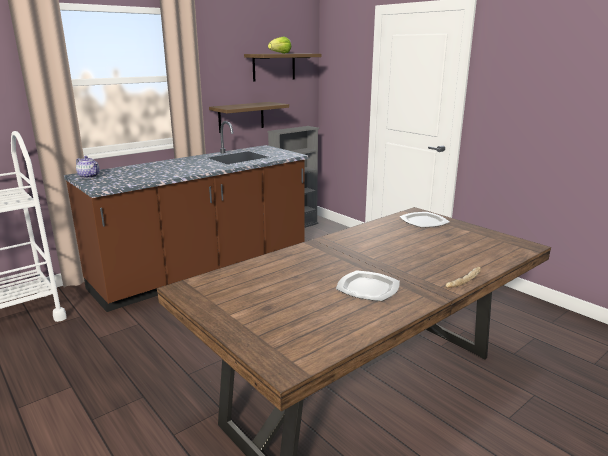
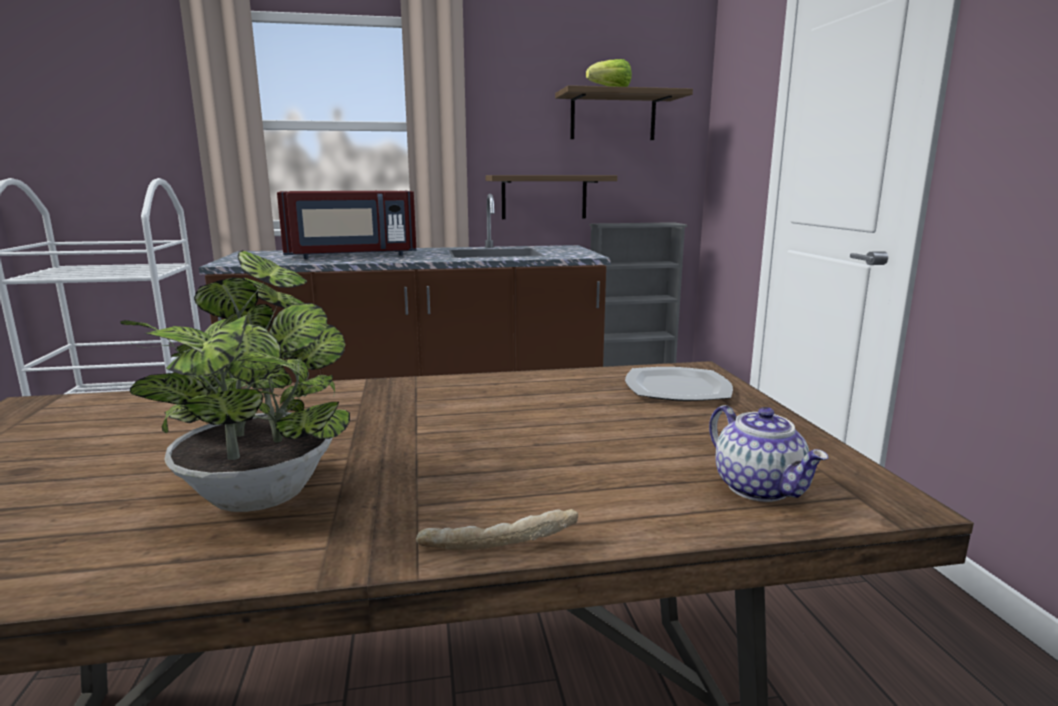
camera: 30 degrees right, 5 degrees down
teapot [76,156,100,178] -> teapot moved to [709,405,829,502]
plate [336,270,400,301] -> potted plant [120,250,350,512]
none -> red microwave [277,191,417,259]

